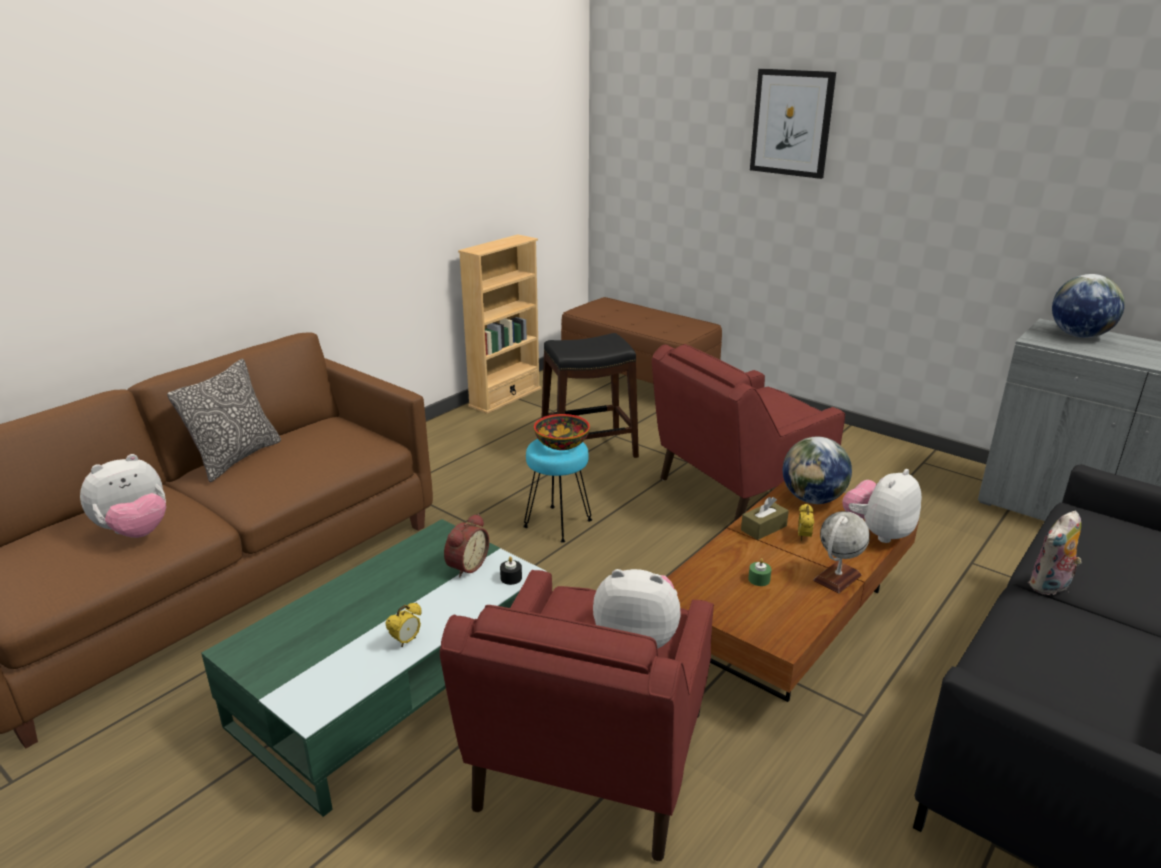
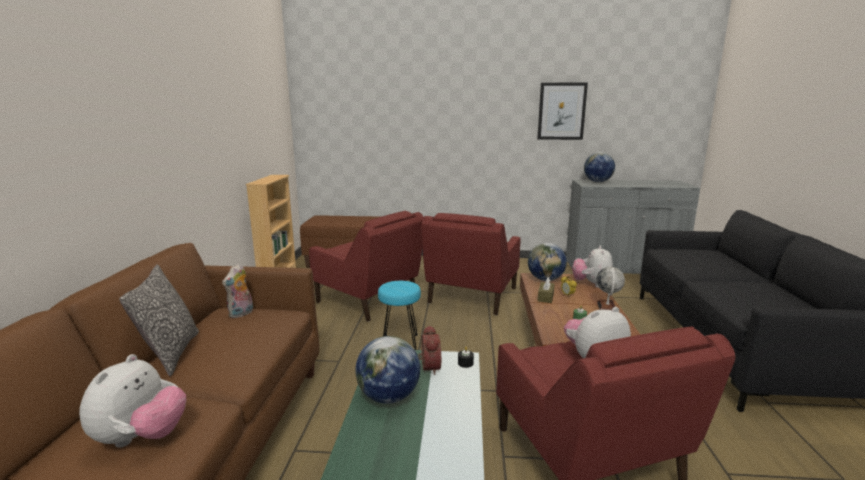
camera: 35 degrees left, 10 degrees down
alarm clock [385,602,422,647] -> none
bowl [534,414,590,450] -> none
black stool [541,333,639,458] -> red armchair [309,211,424,322]
picture [750,69,836,179] -> picture moved to [537,83,588,140]
plush toy [1028,510,1082,596] -> plush toy moved to [222,264,253,318]
none -> globe [355,336,420,404]

